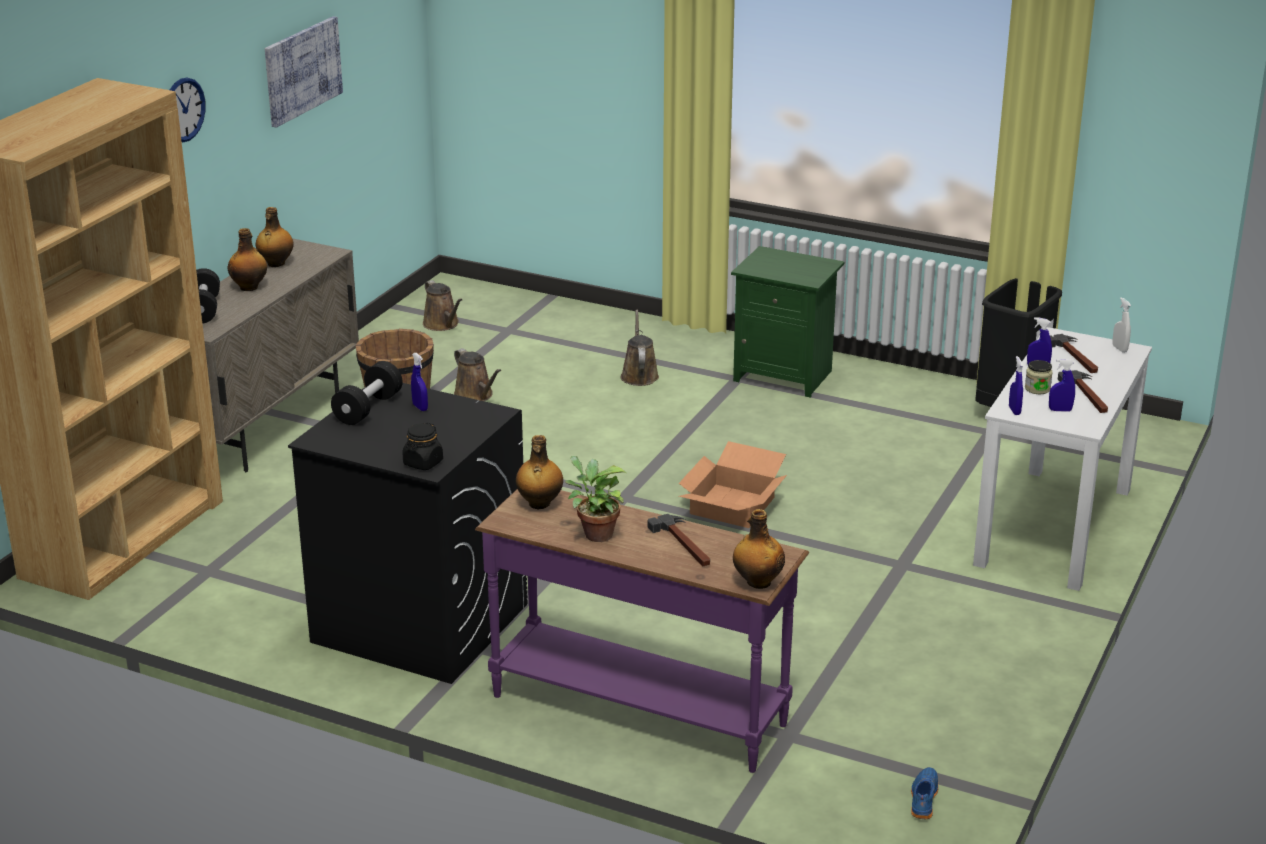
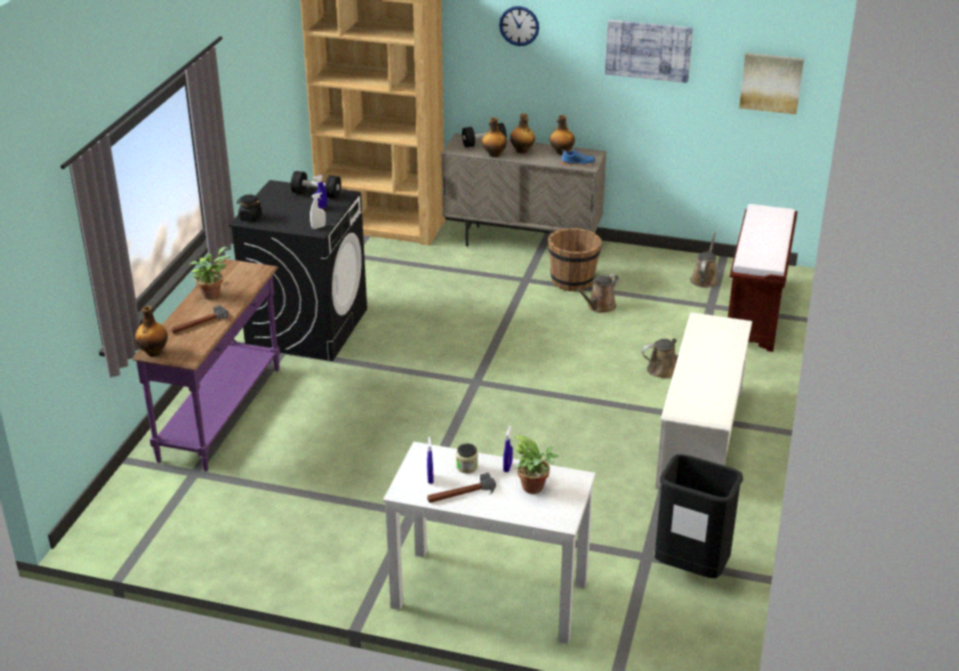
camera: 80 degrees right, 5 degrees up
brown watering can [423,280,462,331] -> brown watering can turned 150 degrees clockwise [690,232,718,288]
bottle [516,435,563,509] -> bottle moved to [482,117,507,158]
cardboard box [679,441,787,528] -> none
green nightstand [731,246,844,398] -> white shoe rack [655,312,752,489]
blue shoe [911,767,938,819] -> blue shoe moved to [560,149,596,166]
blue spray bottle [1009,356,1023,415] -> none
hammer [1050,334,1098,373] -> potted plant [514,436,559,494]
white spray bottle [1112,297,1131,353] -> white spray bottle moved to [310,192,326,229]
none -> brown bench [728,204,797,352]
none -> picture [739,53,804,114]

